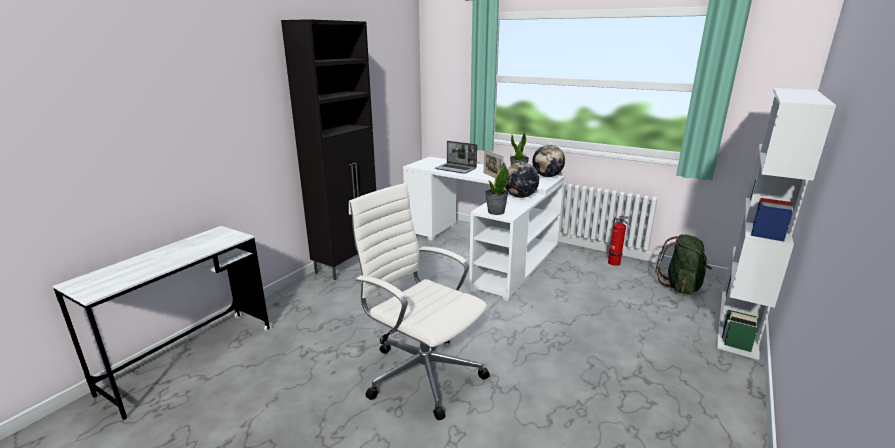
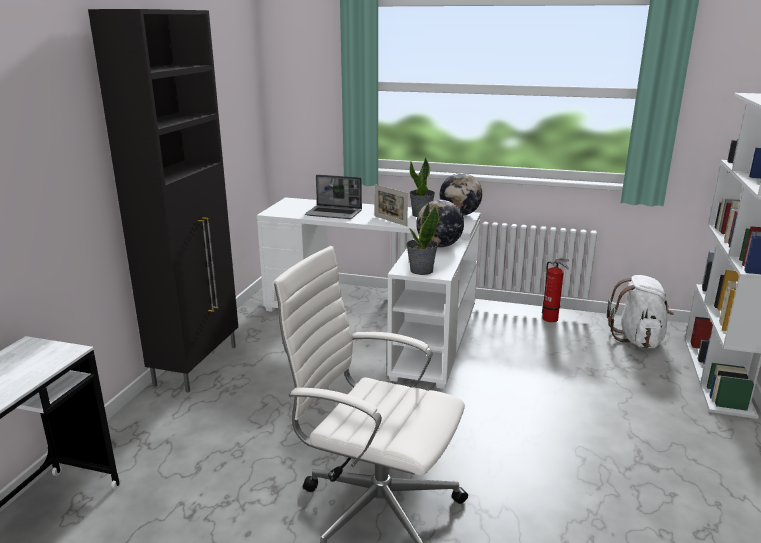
camera: 15 degrees left, 0 degrees up
green backpack [655,234,712,294] -> white backpack [607,275,674,348]

